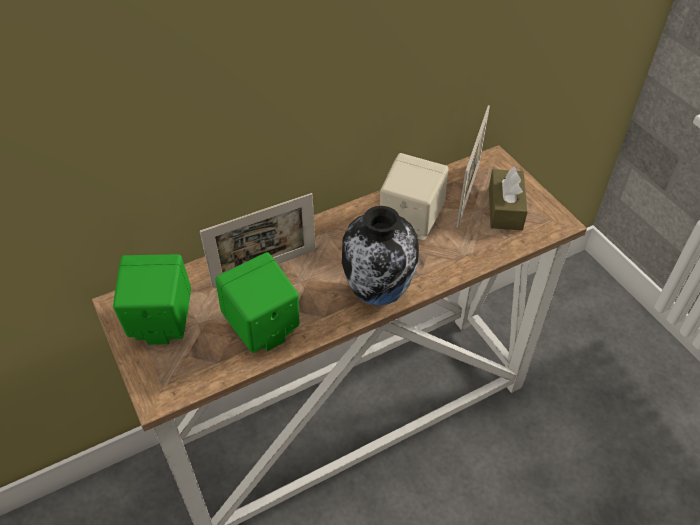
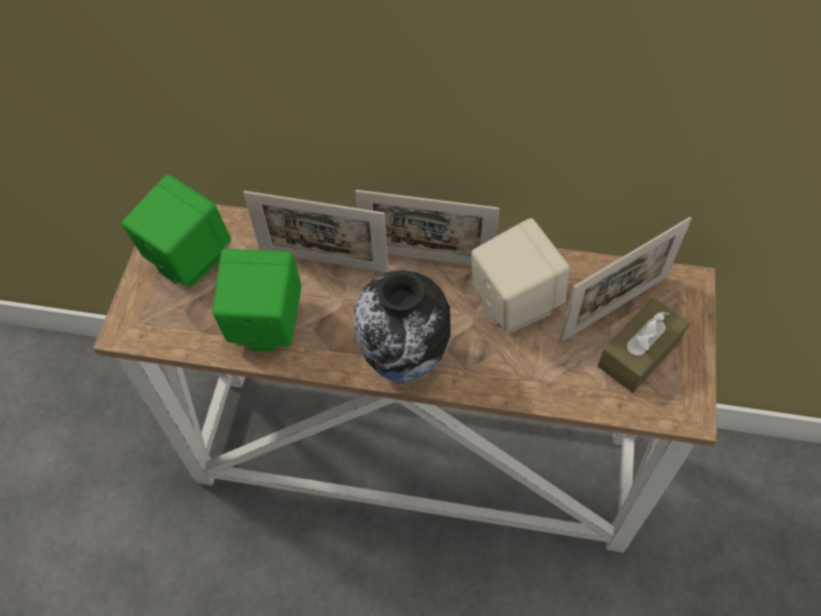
camera: 40 degrees right, 10 degrees up
none -> picture frame [355,190,500,266]

